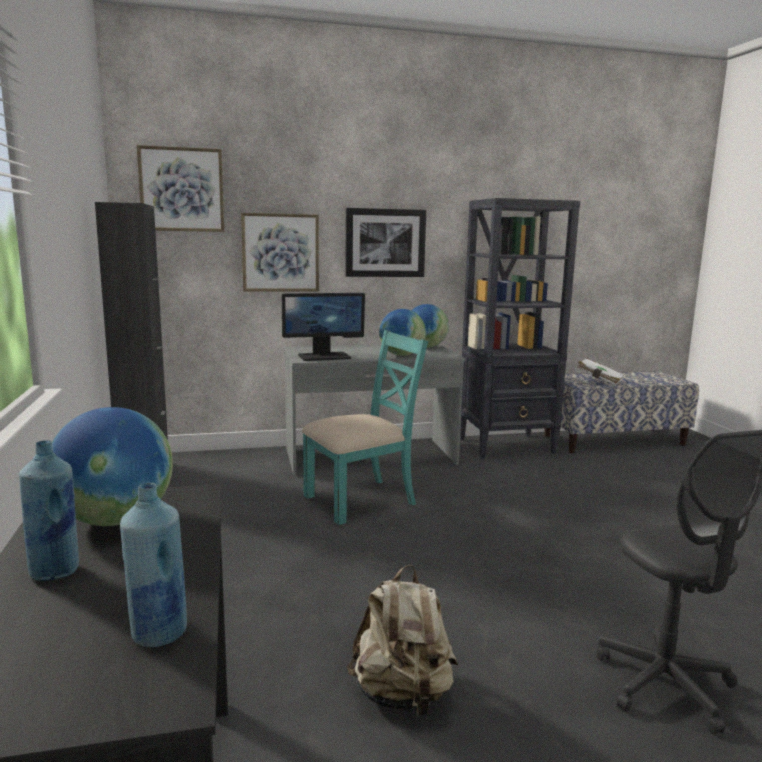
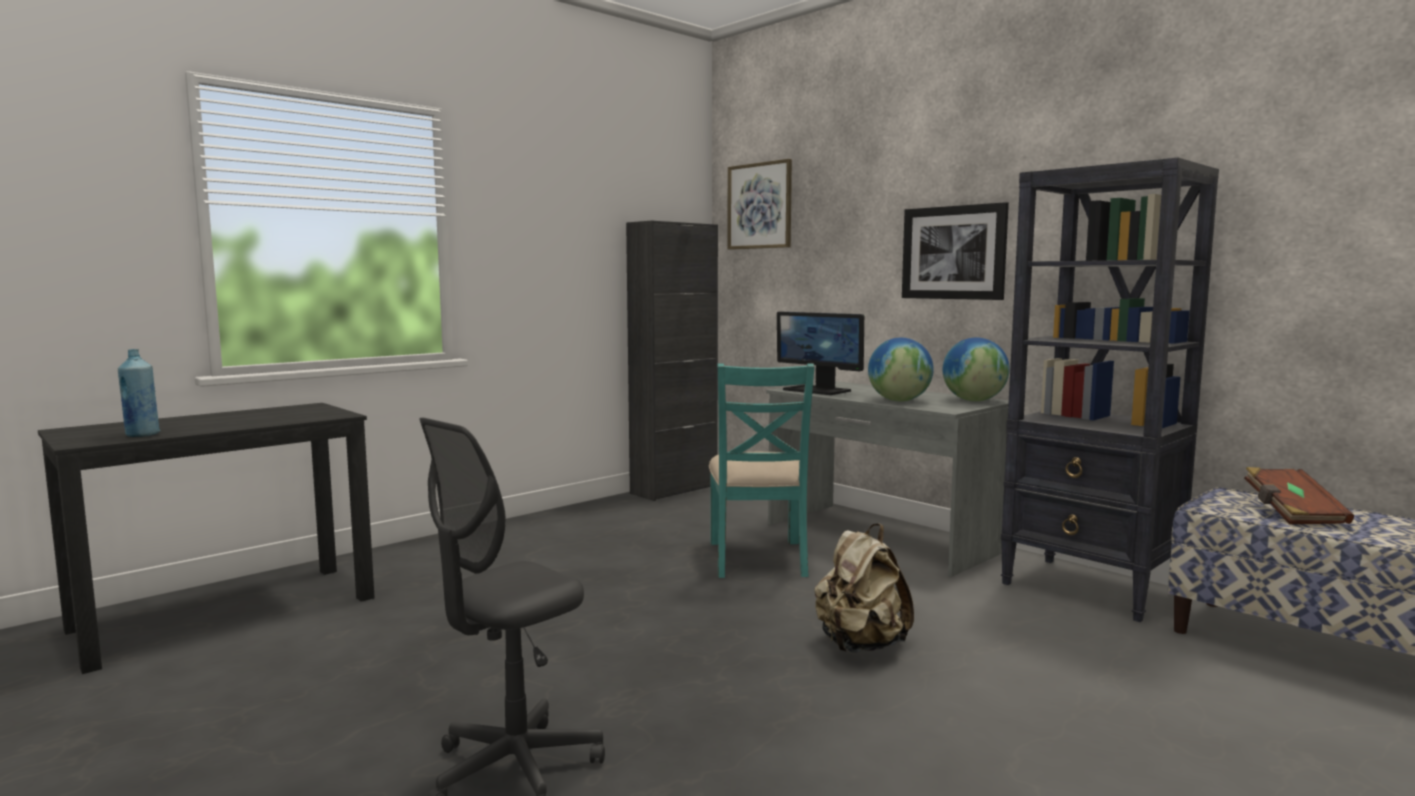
camera: 60 degrees right, 5 degrees down
blue bottle [19,440,79,581] -> none
globe [52,407,173,526] -> none
picture [241,213,319,292] -> none
turquoise chair [302,329,428,525] -> turquoise chair turned 60 degrees clockwise [709,363,815,578]
beige backpack [347,565,458,717] -> beige backpack moved to [814,524,914,653]
white book [577,358,624,385] -> brown book [1244,467,1354,524]

